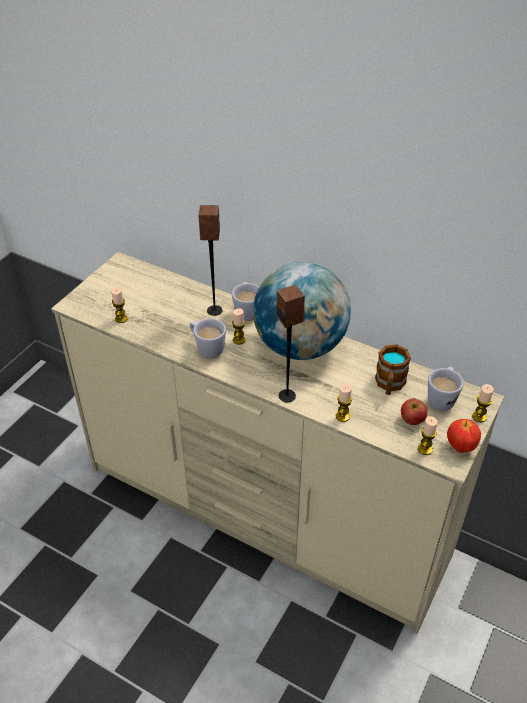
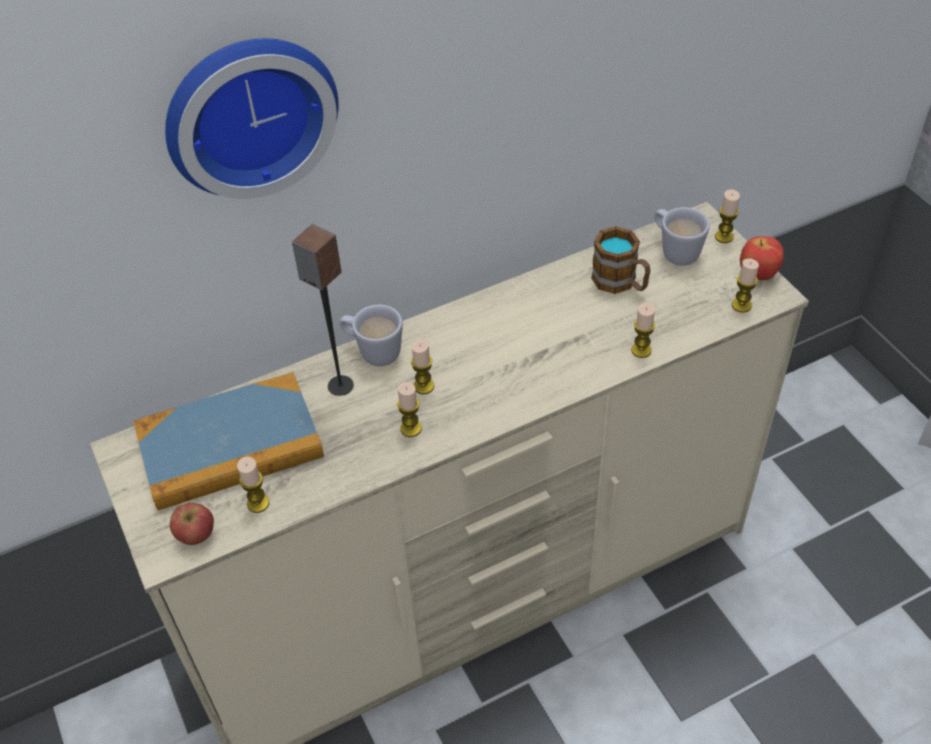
camera: 55 degrees left, 5 degrees up
white mug [190,318,226,358] -> candle [397,382,422,437]
globe [253,262,351,360] -> none
speaker [276,285,305,402] -> none
apple [401,398,427,425] -> apple moved to [170,503,214,545]
none -> book [133,372,324,510]
none -> wall clock [165,38,339,199]

